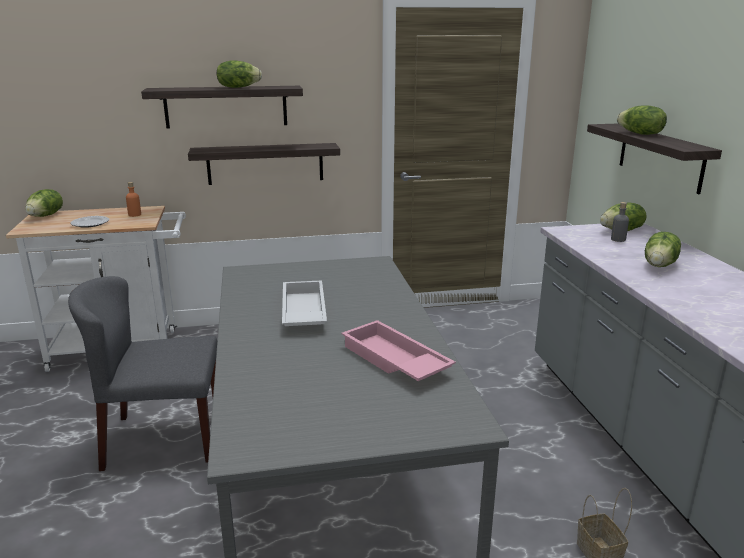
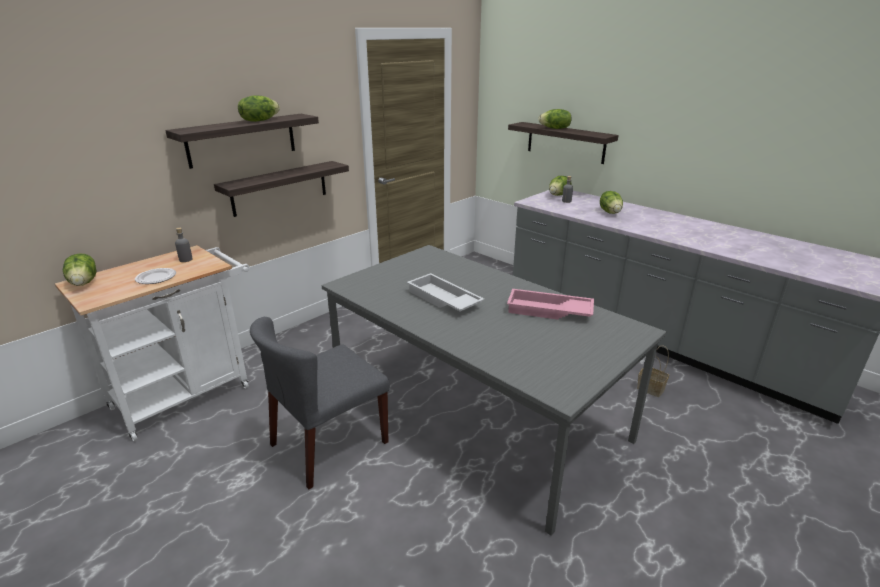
camera: 35 degrees left, 5 degrees up
orange bottle [126,182,141,217] -> grey bottle [175,228,193,262]

